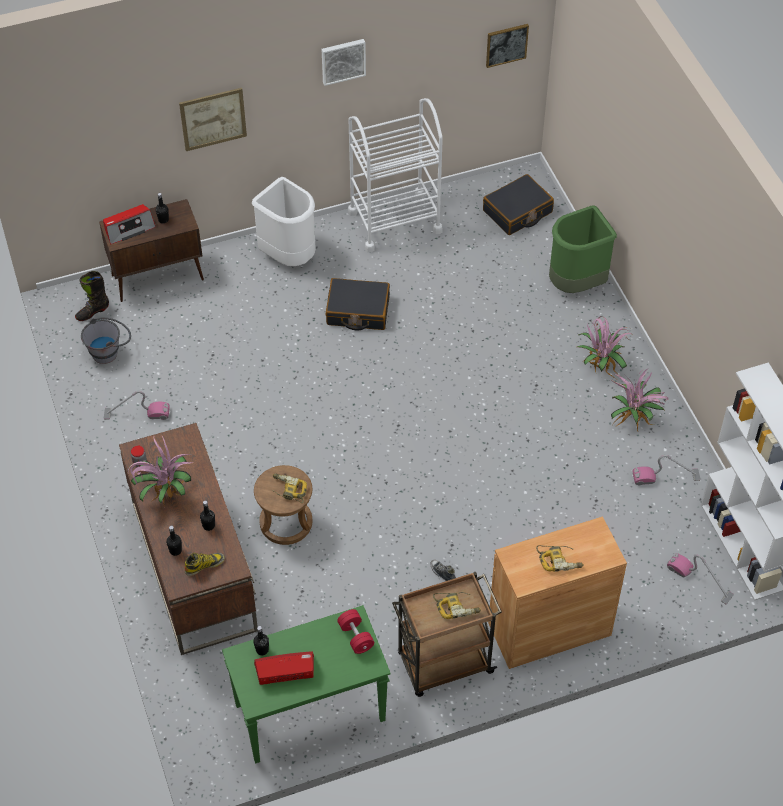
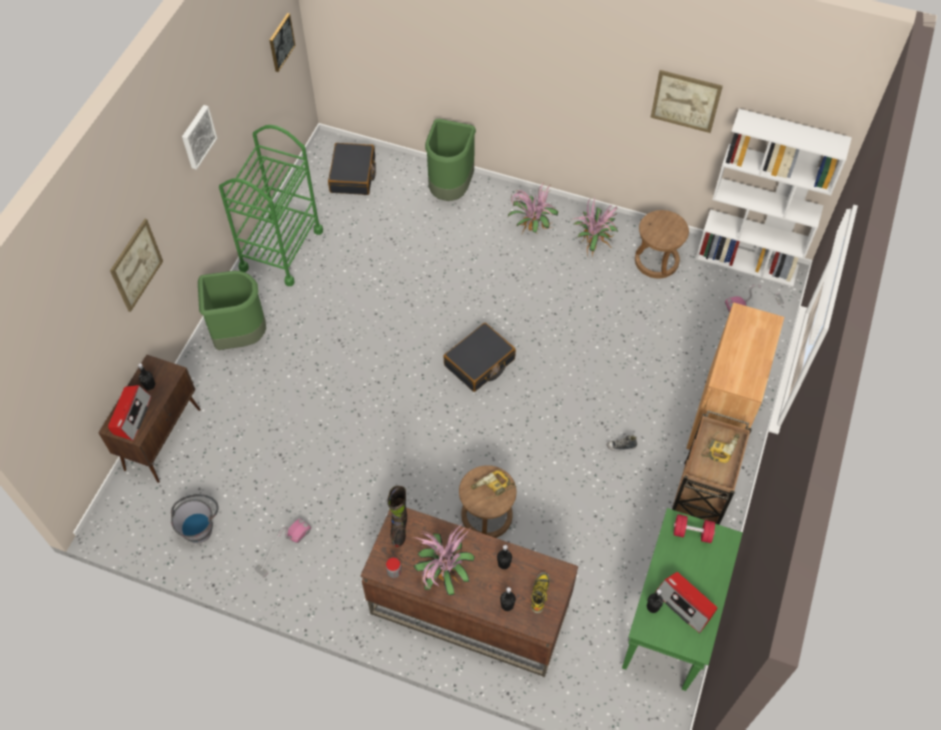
camera: 50 degrees left, 5 degrees up
black boot [75,271,109,321] -> black boot moved to [388,486,407,547]
white trash can [252,177,316,267] -> green trash can [198,271,266,350]
radio [254,651,314,685] -> radio turned 75 degrees counterclockwise [655,572,717,633]
black suitcase [326,278,390,331] -> black suitcase moved to [443,323,516,392]
white cart [348,98,443,252] -> green cart [219,125,323,286]
power drill [536,545,583,572] -> none
vacuum cleaner [632,455,700,485] -> brown stool [635,210,689,278]
none -> picture [650,70,723,133]

